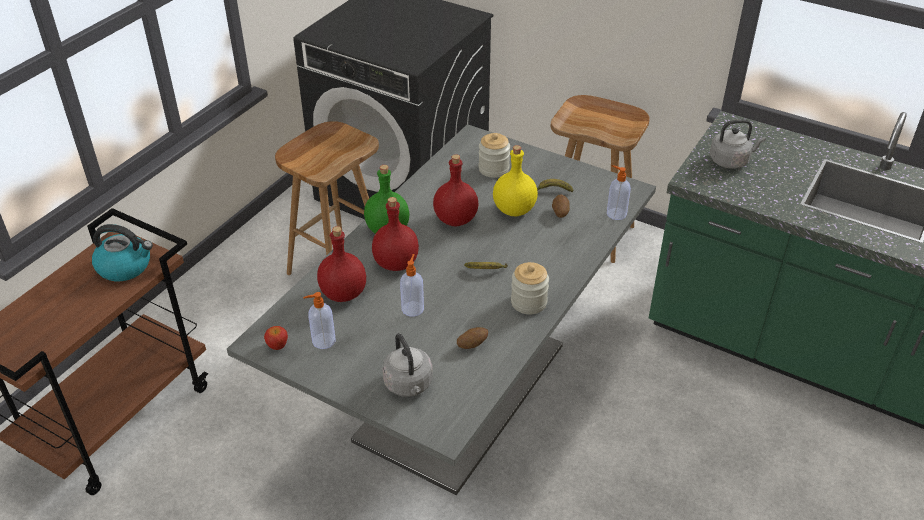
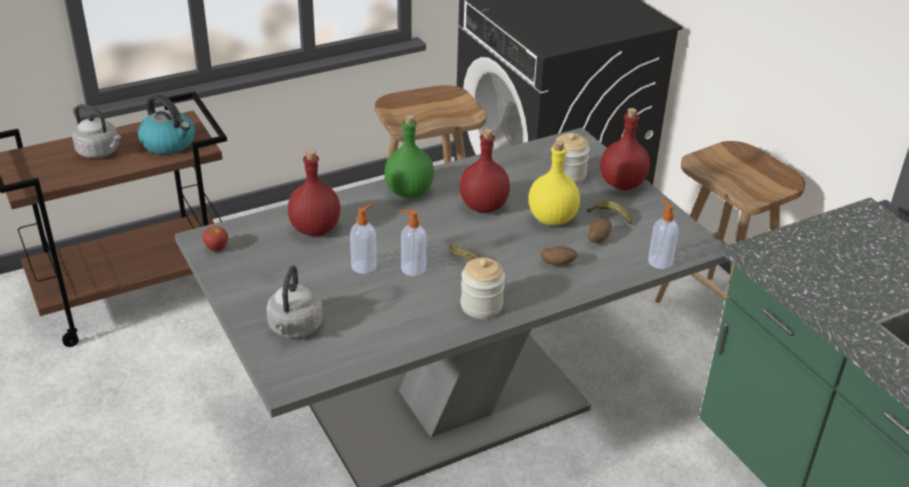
camera: 30 degrees right, 5 degrees down
soap dispenser [303,292,335,349] -> soap dispenser moved to [399,210,427,276]
red bottle [372,197,419,271] -> red bottle moved to [600,108,650,190]
potato [457,327,488,349] -> potato moved to [541,246,578,265]
grey kettle [709,119,766,169] -> grey kettle moved to [72,104,121,158]

